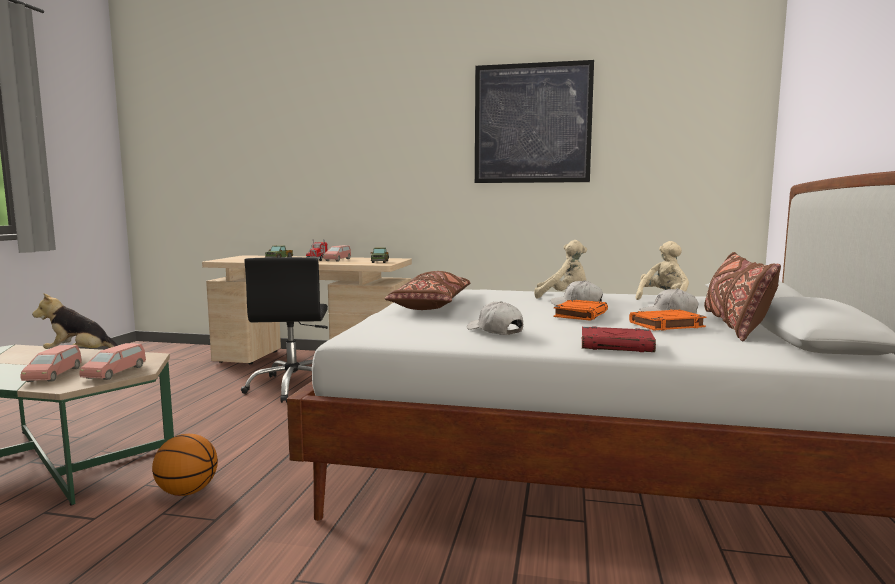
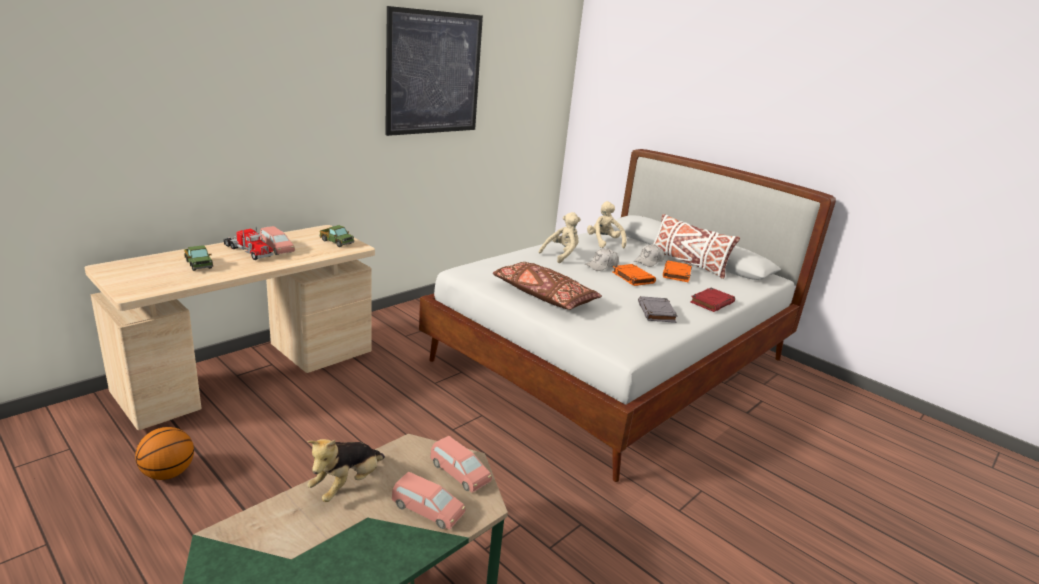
camera: 60 degrees left, 15 degrees up
basketball [152,434,218,496] -> basketball moved to [135,427,194,480]
black office chair [241,257,328,403] -> none
white cap [467,301,523,335] -> grey book [638,296,678,323]
brown pillow [704,252,781,341] -> white pillow [653,214,740,279]

